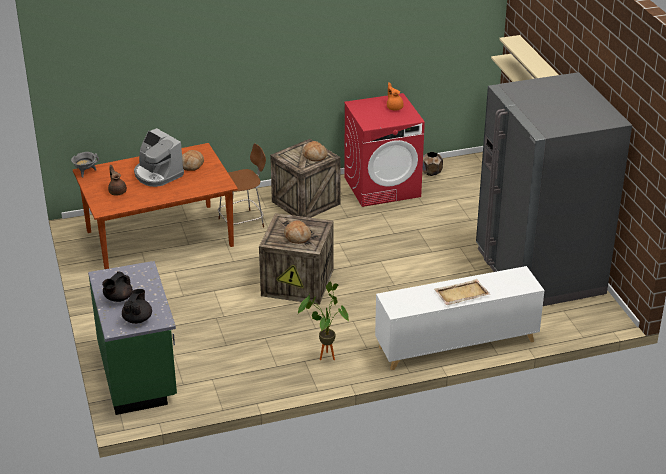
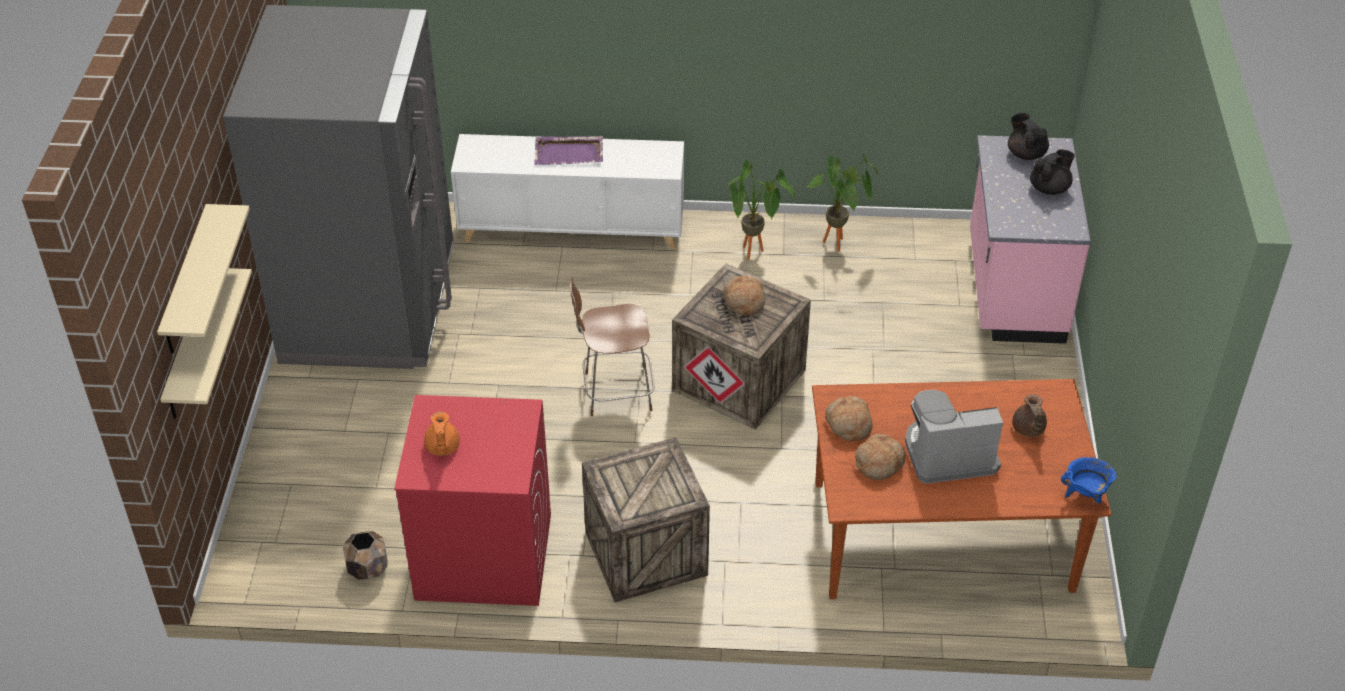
camera: 160 degrees left, 10 degrees up
grey cooking pot [71,152,99,178] -> blue cooking pot [1061,457,1117,503]
green counter [88,261,177,415] -> pink counter [970,135,1091,344]
black teapot [122,289,152,324] -> black teapot turned 120 degrees clockwise [1008,113,1049,160]
coffee machine [134,128,184,187] -> coffee machine turned 75 degrees counterclockwise [905,390,1003,484]
brown chair [218,143,266,228] -> brown chair moved to [571,277,655,416]
bread [302,141,328,161] -> bread moved to [825,396,873,441]
beige tray [434,279,490,305] -> purple tray [534,136,603,165]
none -> potted plant [807,152,878,251]

